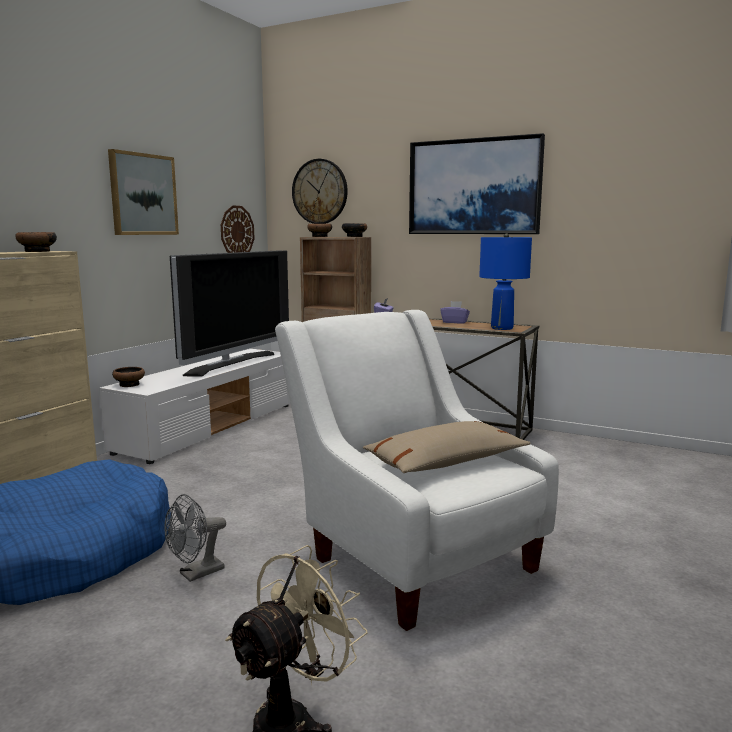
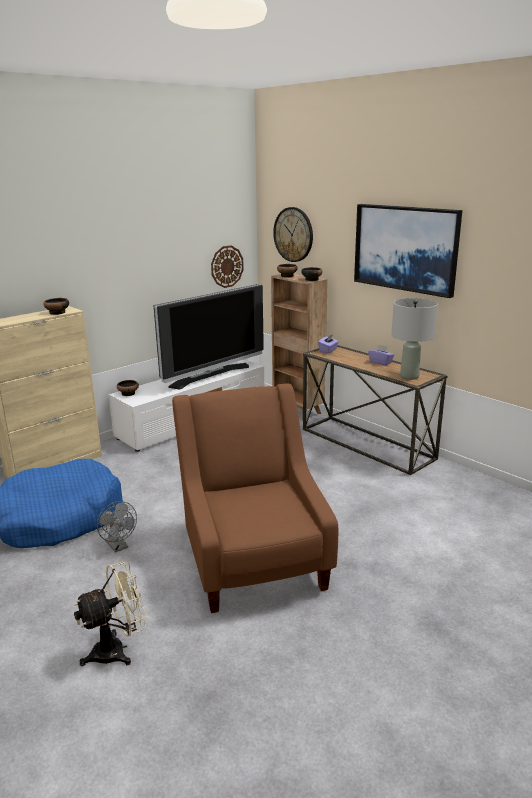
camera: 20 degrees right, 10 degrees up
picture [108,149,179,235] -> none
grey fan [164,494,226,582] -> grey fan turned 105 degrees counterclockwise [97,501,137,553]
white armchair [275,310,559,631] -> brown armchair [172,383,338,613]
beige pillow [363,421,531,473] -> none
blue table lamp [479,233,532,330] -> grey table lamp [391,298,438,380]

